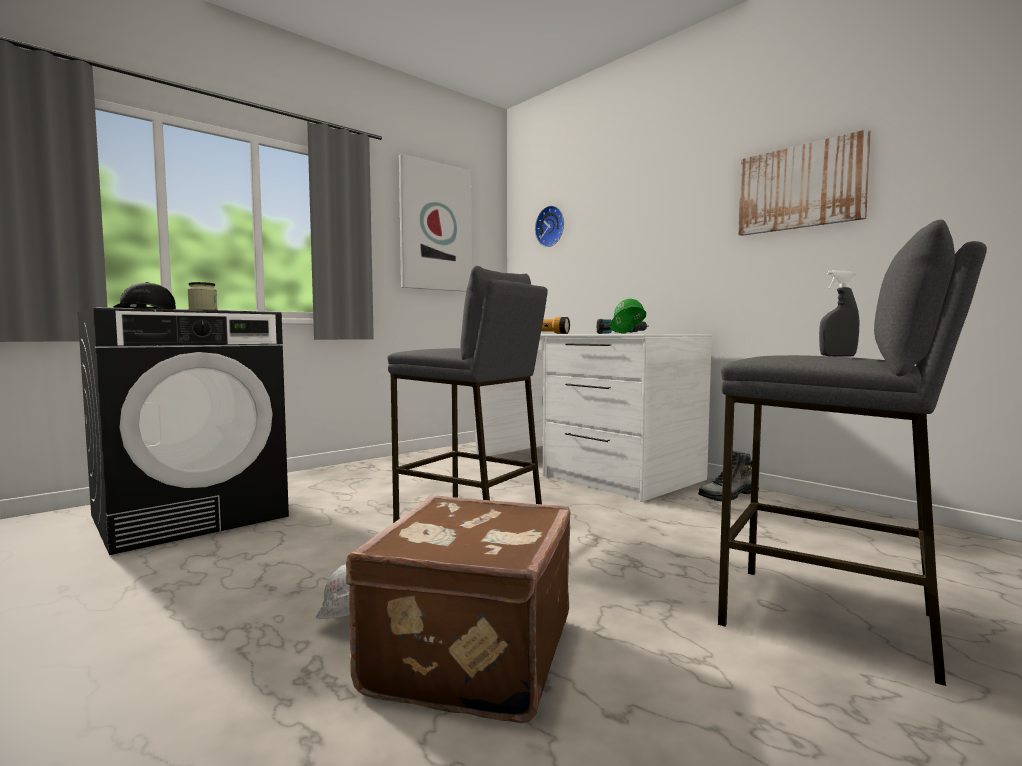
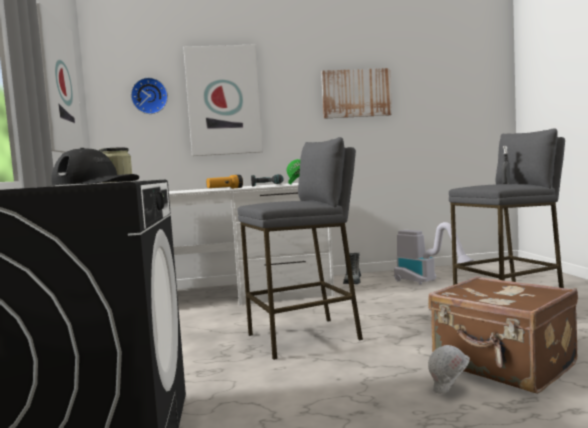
camera: 55 degrees left, 0 degrees up
none -> picture [183,45,263,156]
none -> vacuum cleaner [394,222,474,285]

